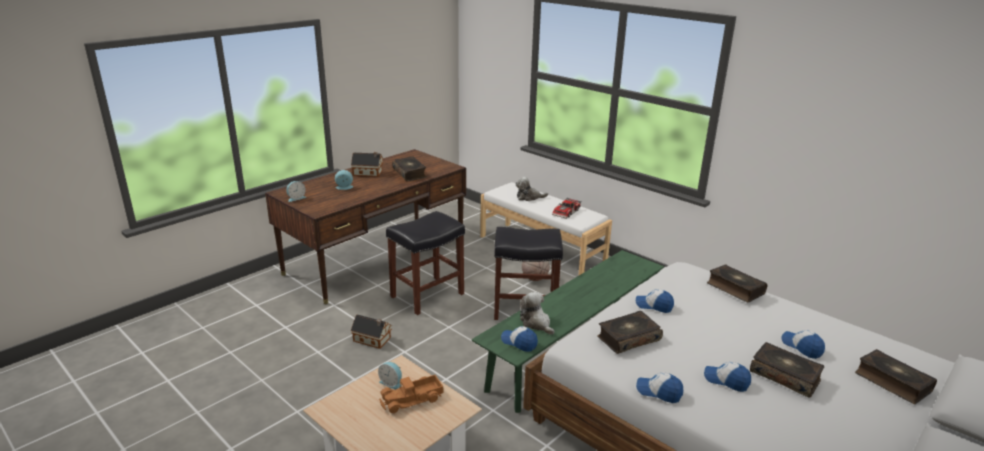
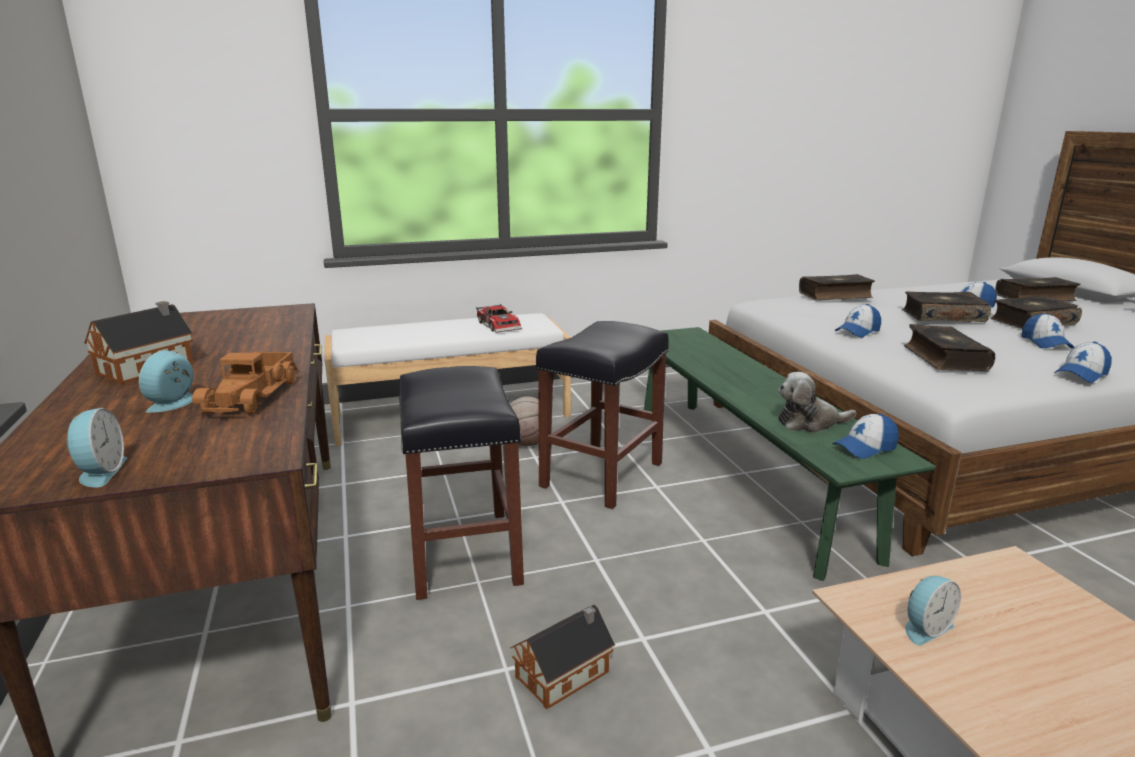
camera: 60 degrees left, 5 degrees down
toy truck [379,375,443,413] -> toy truck moved to [192,352,298,415]
book [392,156,427,181] -> book moved to [902,292,991,322]
plush toy [516,177,548,201] -> none
cap [704,362,751,392] -> cap turned 60 degrees counterclockwise [1021,313,1074,348]

